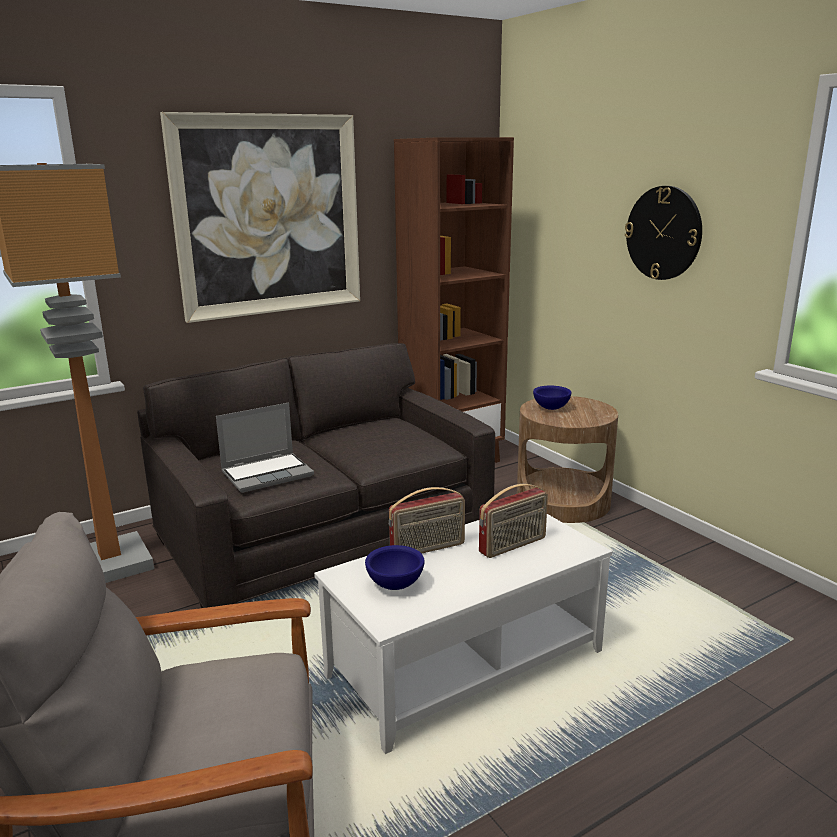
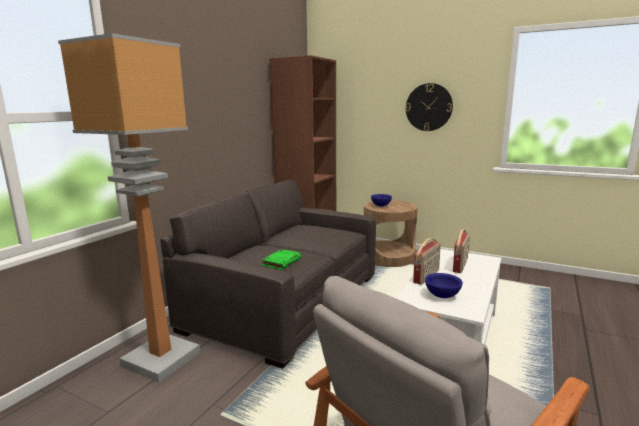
camera: 30 degrees left, 5 degrees down
picture [160,112,360,323] -> none
laptop [216,402,314,493] -> green book [262,249,302,270]

